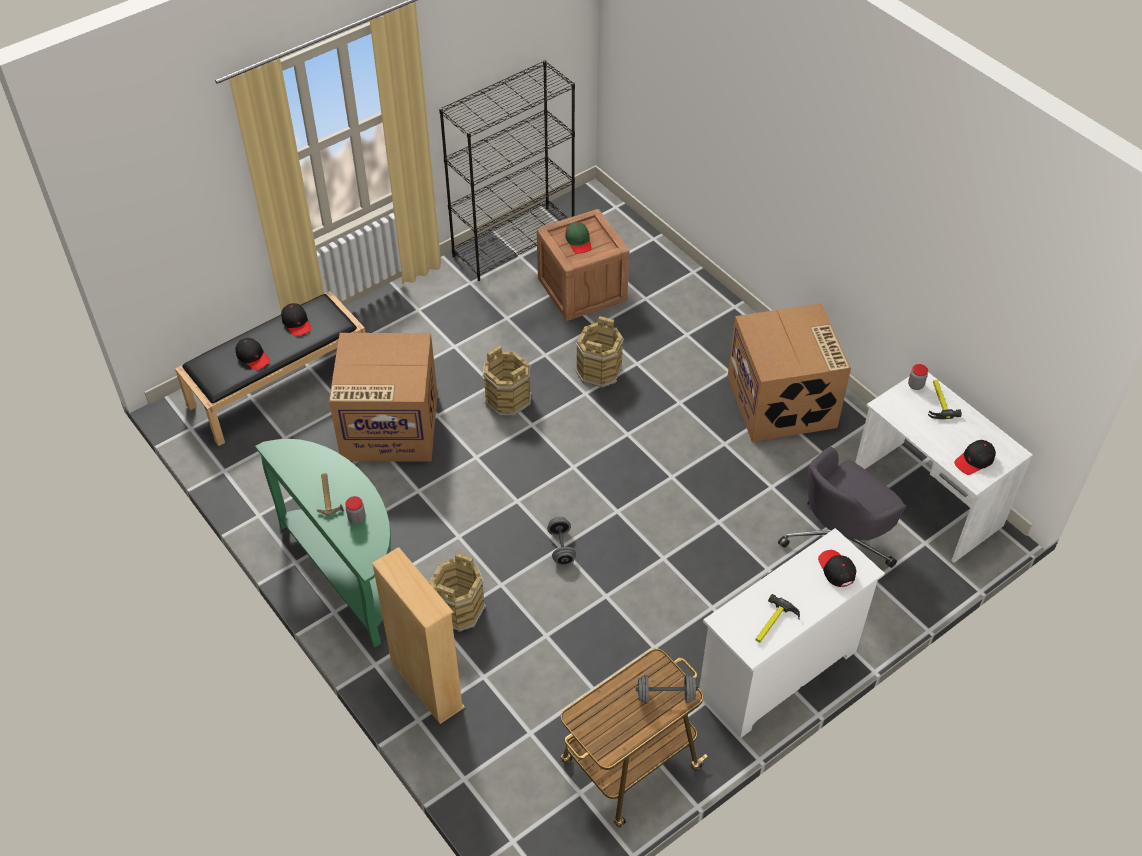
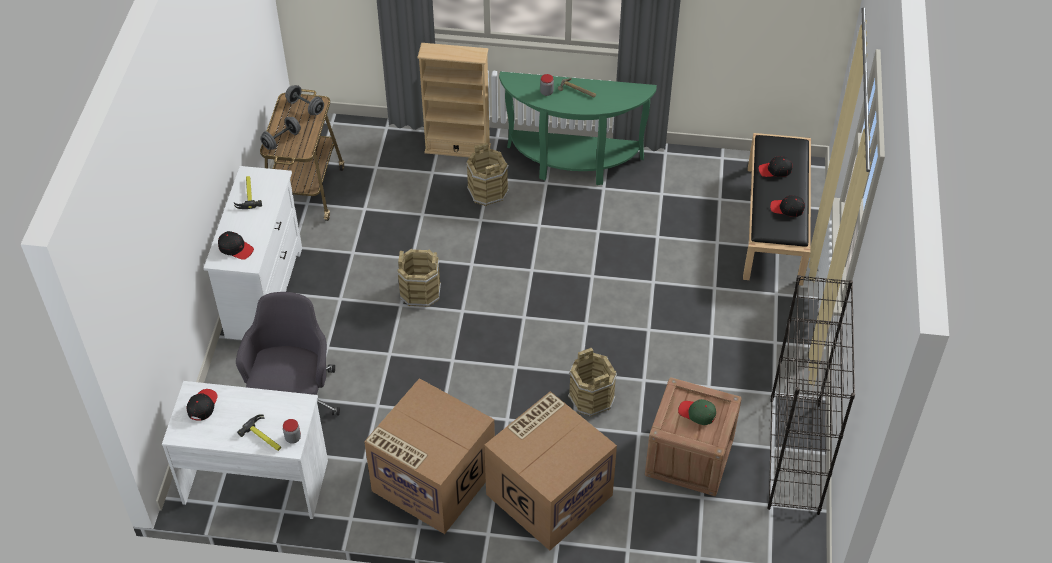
camera: 135 degrees right, 0 degrees up
cardboard box [329,333,438,462] -> cardboard box moved to [484,391,617,551]
brown bucket [482,346,532,417] -> brown bucket moved to [398,249,441,307]
grey dumbbell [547,517,576,566] -> grey dumbbell moved to [285,85,324,115]

